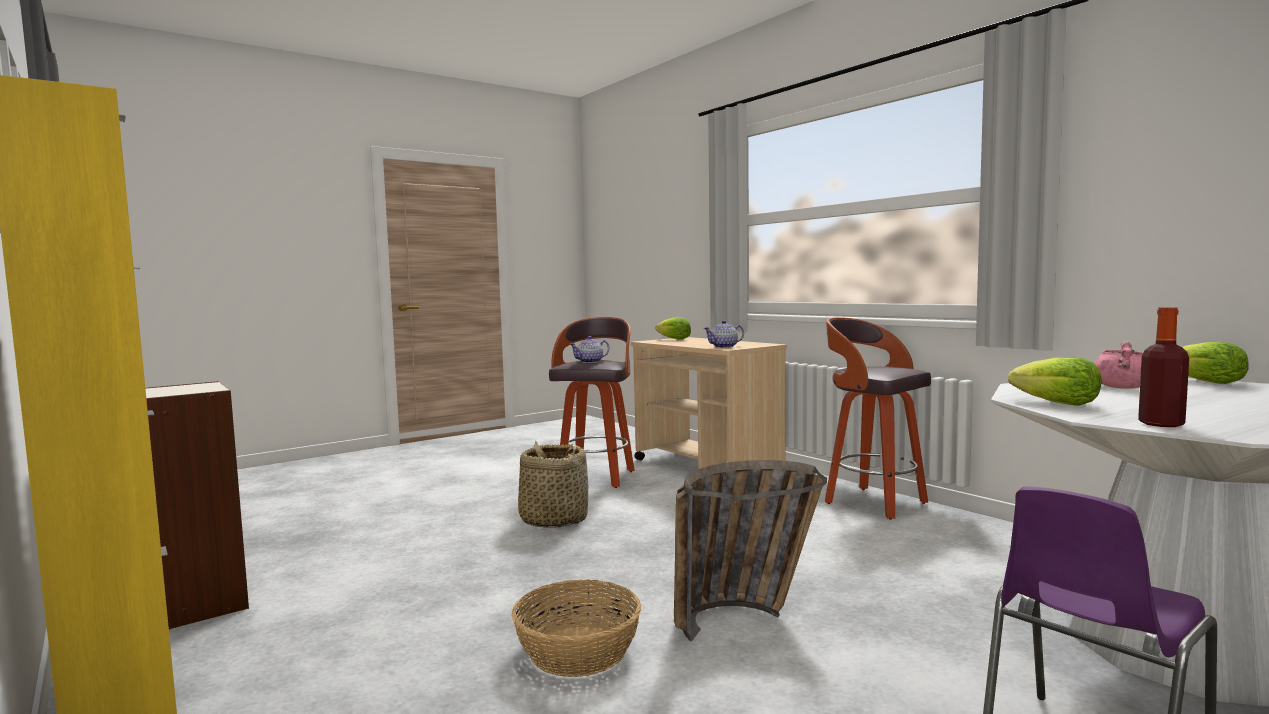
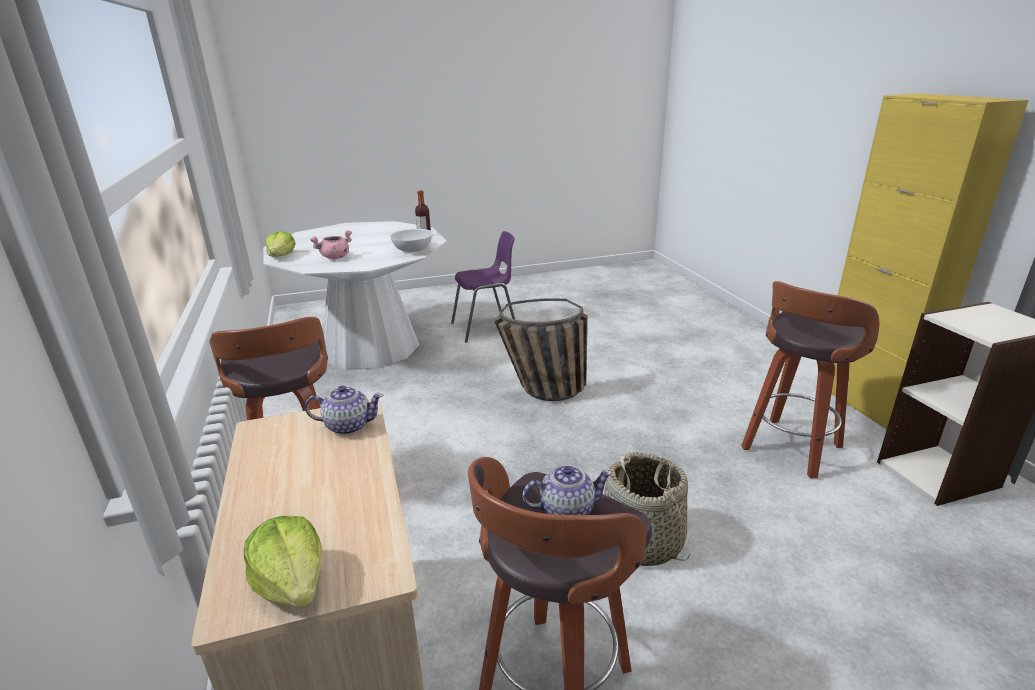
camera: 160 degrees left, 20 degrees up
basket [512,580,641,677] -> none
lettuce [1008,357,1102,406] -> white bowl [389,229,433,252]
none -> stool [741,281,880,479]

